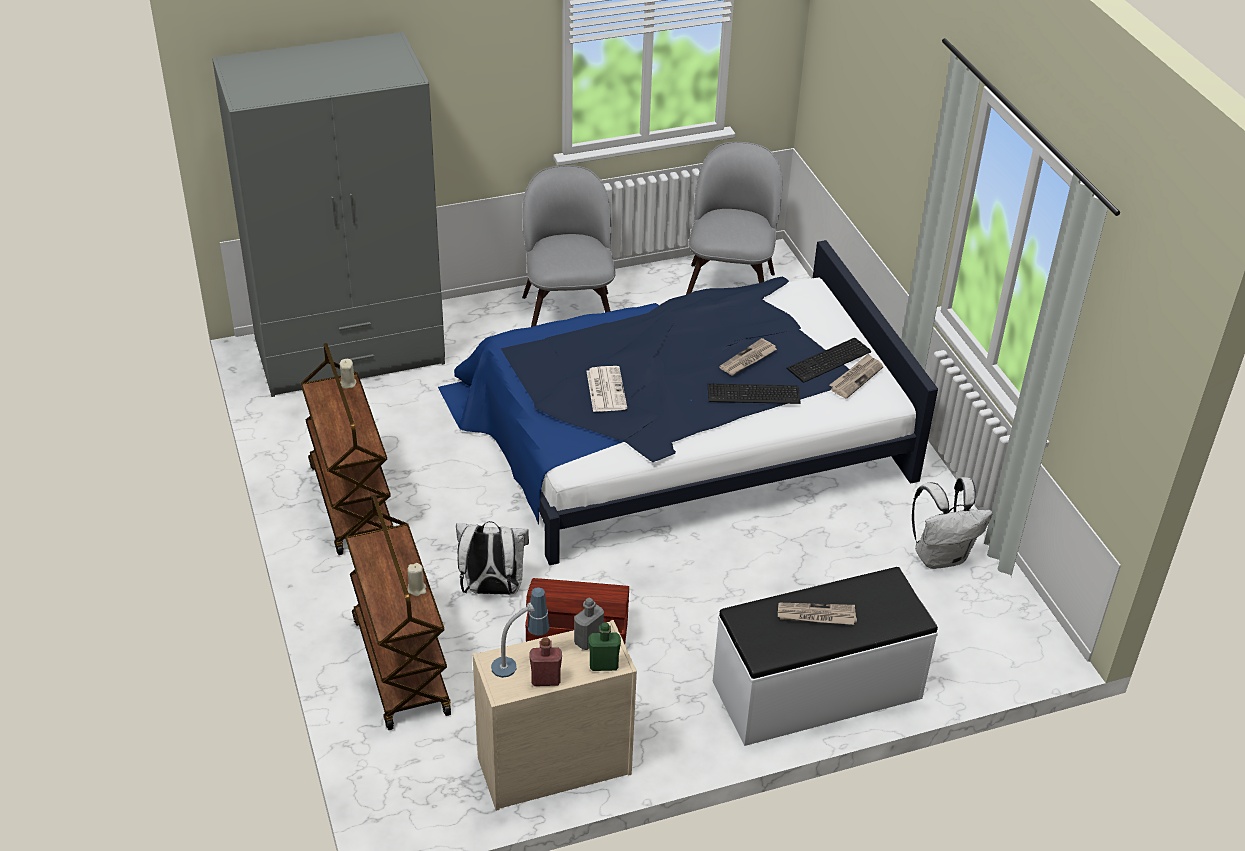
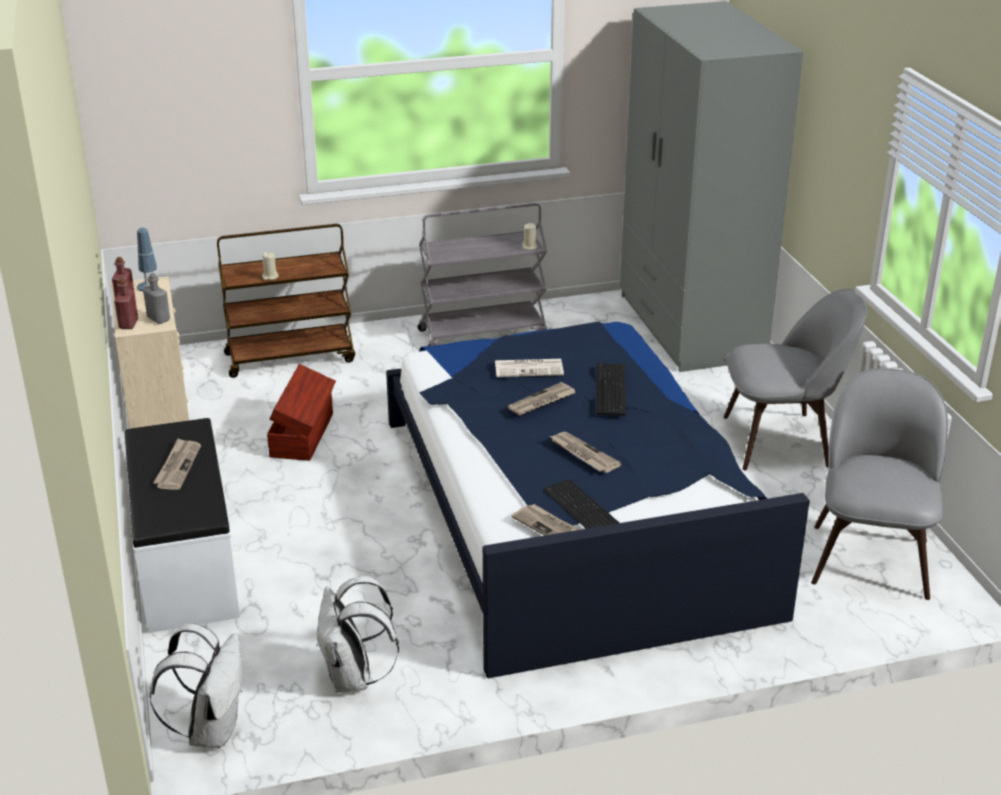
camera: 95 degrees right, 10 degrees down
brown cart [301,343,393,555] -> grey cart [418,203,547,346]
white backpack [456,521,529,595] -> white backpack moved to [150,623,242,749]
green bottle [589,622,621,671] -> red bottle [114,278,138,329]
grey chair [686,142,782,295] -> grey chair turned 90 degrees counterclockwise [811,368,948,600]
keyboard [708,384,800,404] -> keyboard moved to [596,363,626,416]
none -> newspaper [508,382,575,415]

